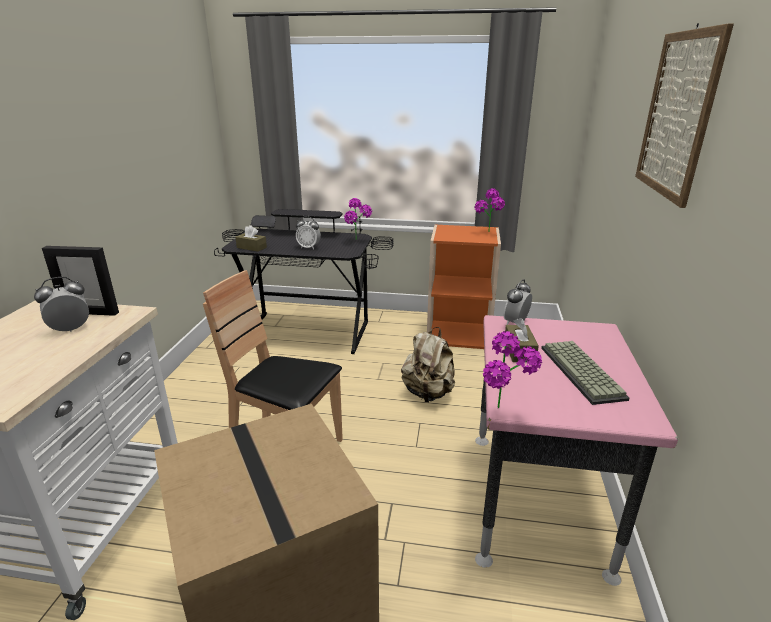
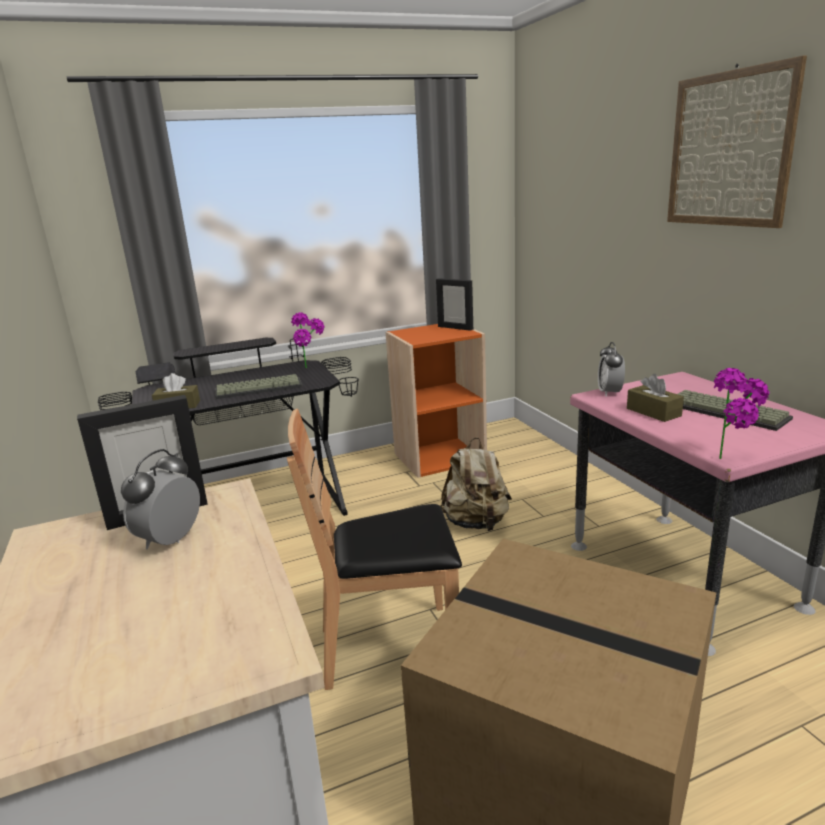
camera: 30 degrees left, 5 degrees down
alarm clock [296,216,321,249] -> keyboard [215,374,302,399]
potted plant [474,188,505,232] -> picture frame [436,278,473,331]

